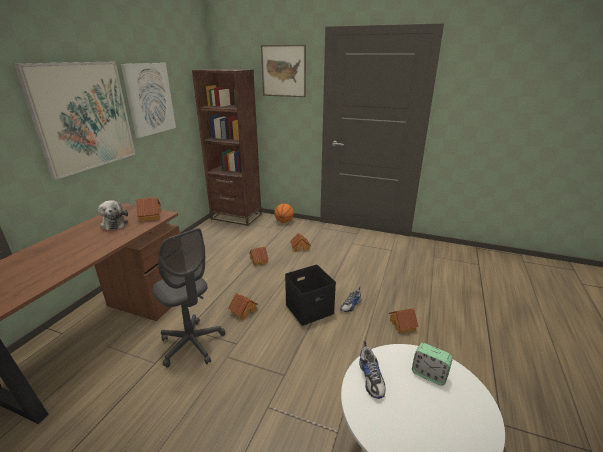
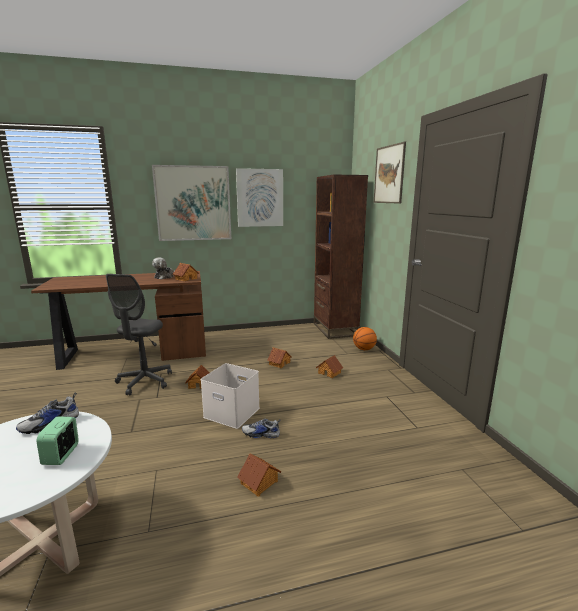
camera: 55 degrees right, 10 degrees down
black storage box [285,265,336,326] -> white storage box [201,363,260,429]

